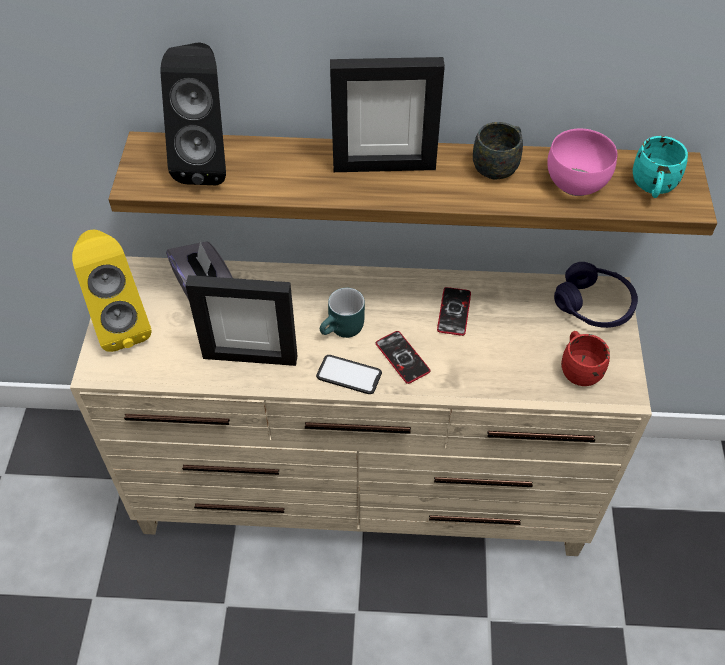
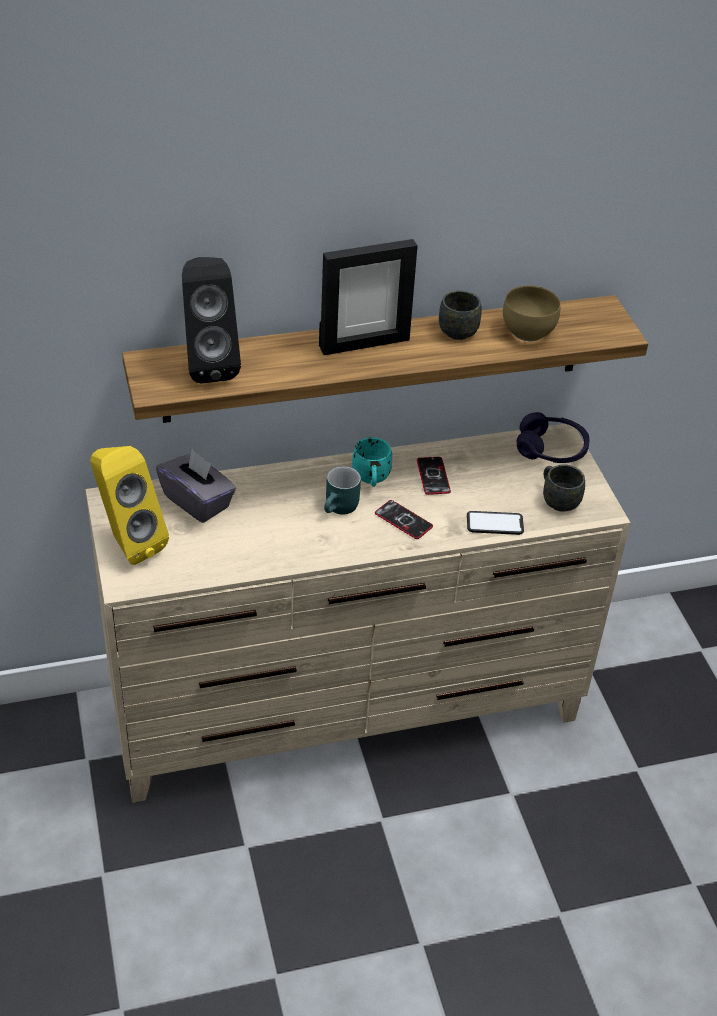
camera: 20 degrees left, 10 degrees down
picture frame [185,275,298,366] -> none
phone [316,355,382,394] -> phone moved to [467,511,524,535]
pink bowl [547,129,617,196] -> brown bowl [503,285,561,341]
red mug [561,331,610,386] -> grey mug [543,465,585,512]
turquoise mug [633,136,688,198] -> turquoise mug moved to [352,437,392,487]

